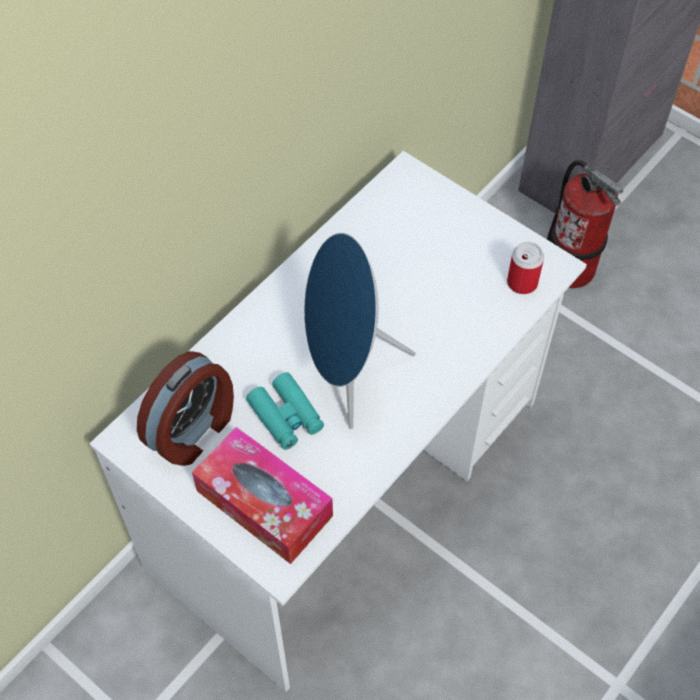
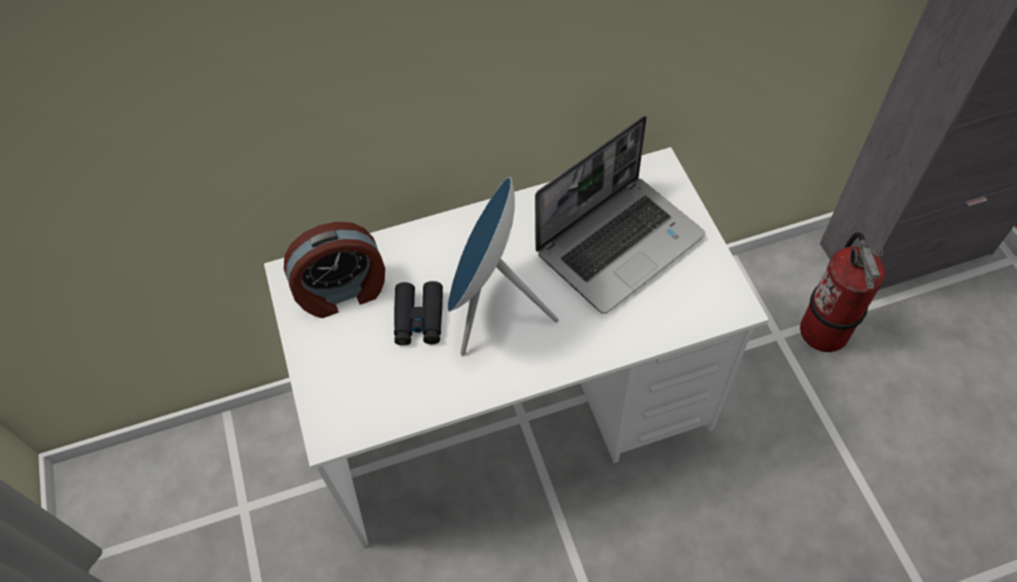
camera: 35 degrees right, 0 degrees up
tissue box [192,427,333,564] -> none
turquoise binoculars [246,372,324,450] -> black binoculars [394,281,443,346]
can [507,242,544,294] -> none
none -> laptop [535,116,705,314]

